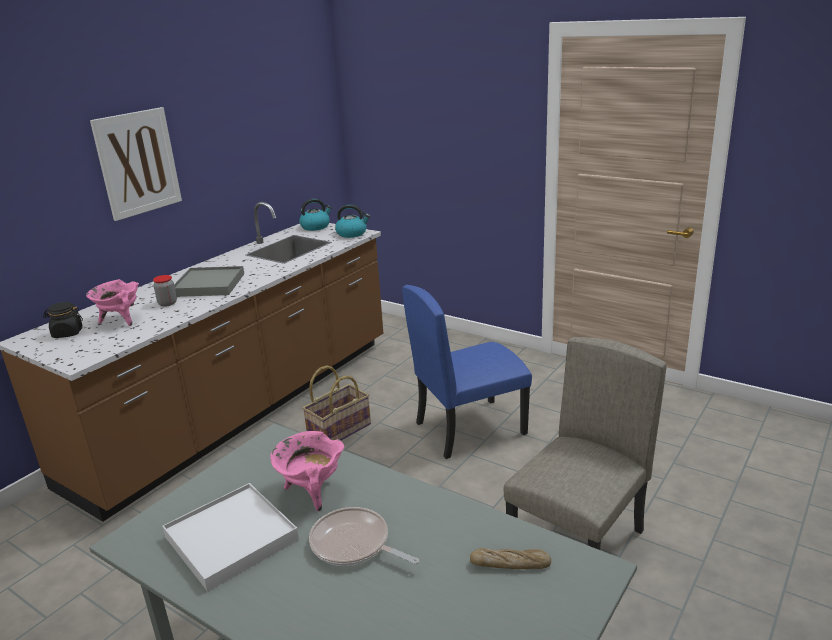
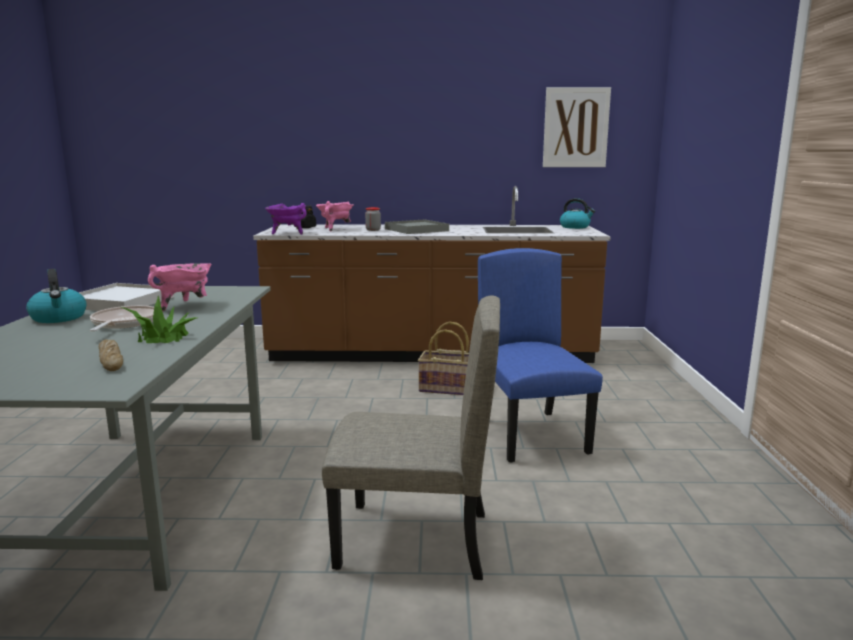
camera: 55 degrees right, 10 degrees down
picture [90,107,182,221] -> picture moved to [543,87,611,167]
kettle [335,204,370,238] -> kettle moved to [26,269,87,323]
blue chair [402,285,532,459] -> blue chair turned 45 degrees clockwise [478,248,603,462]
none -> potted plant [121,296,197,343]
none -> purple cooking pot [265,203,307,234]

